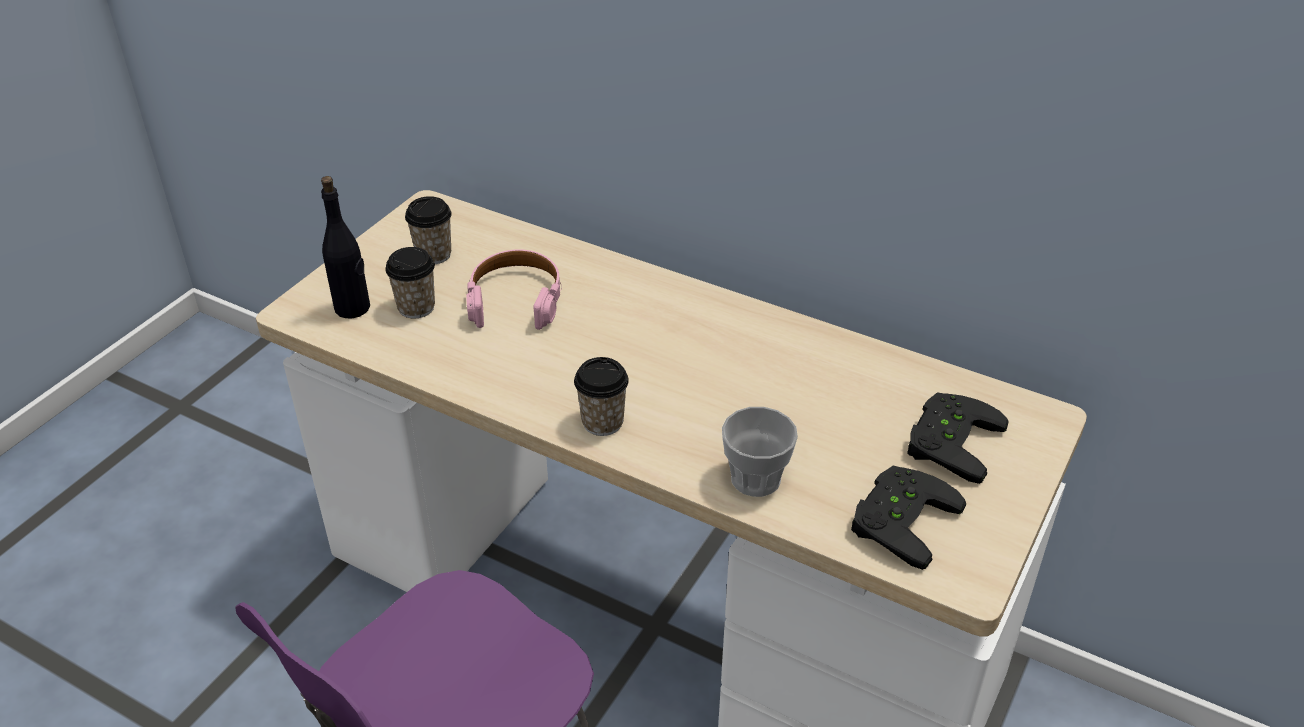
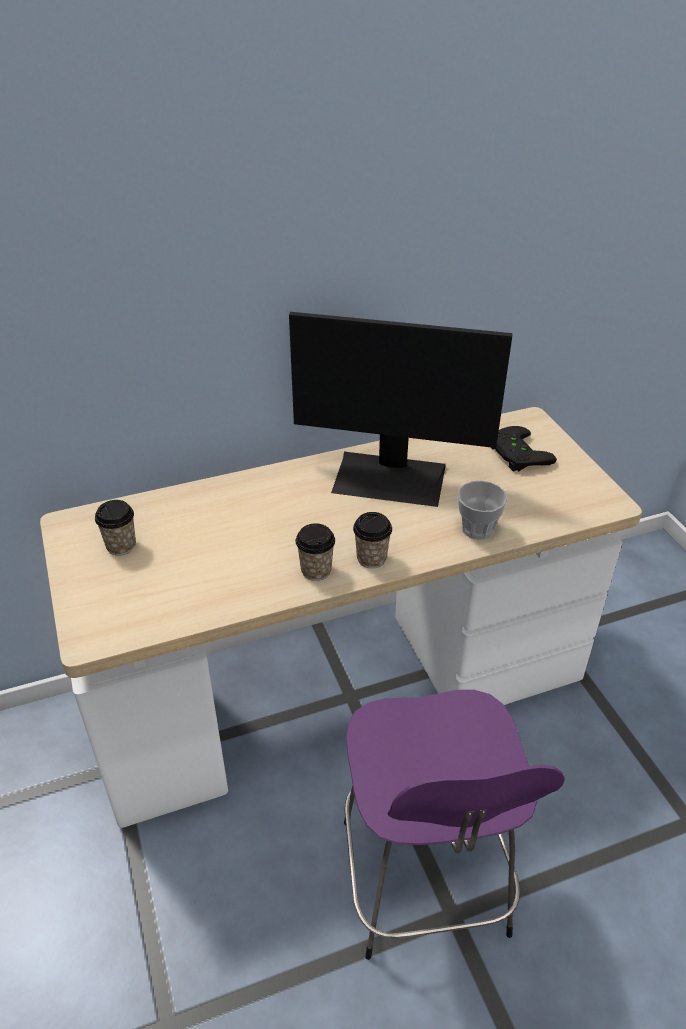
camera: 50 degrees left, 0 degrees up
black bottle [321,176,370,318] -> none
cup [385,247,435,319] -> cup moved to [296,523,335,581]
pink headphones [466,249,562,330] -> none
black game controller [851,466,966,570] -> none
none -> monitor [289,312,513,507]

